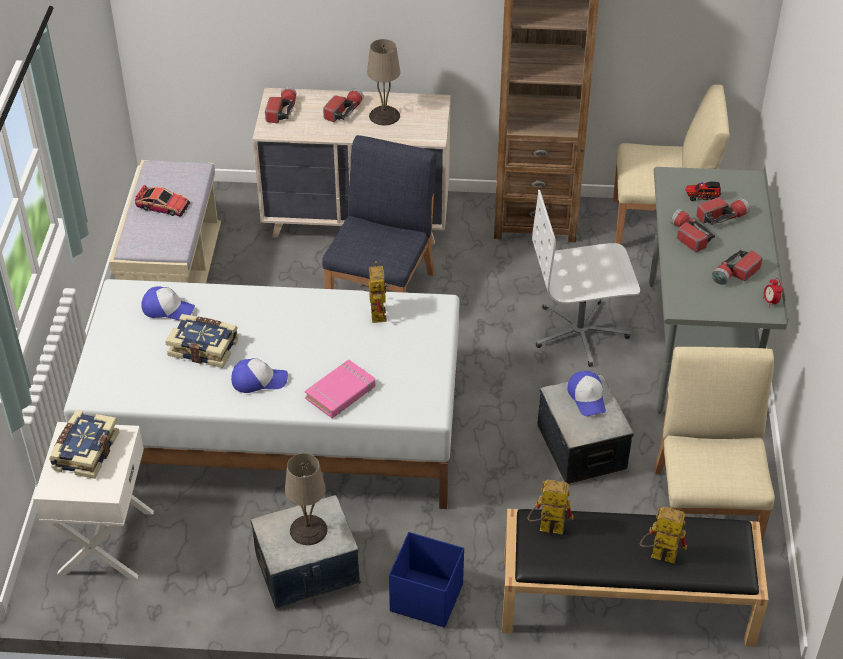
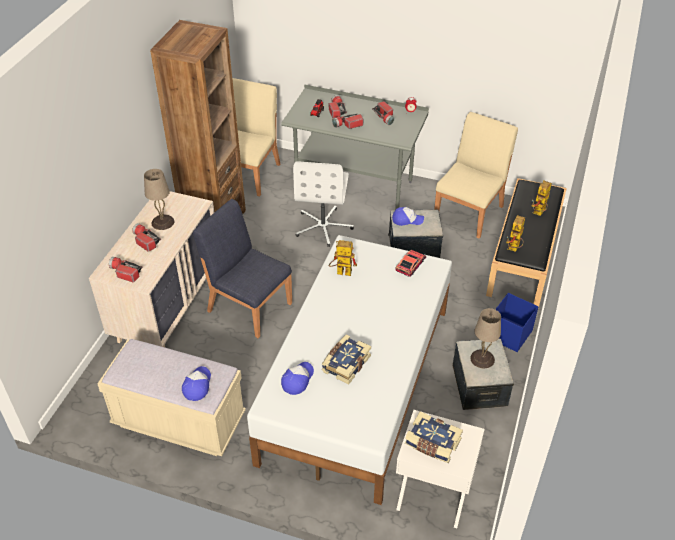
camera: 75 degrees left, 0 degrees up
toy car [135,185,190,217] -> toy car moved to [395,250,426,277]
cap [231,358,288,393] -> cap moved to [182,366,211,401]
pink book [305,359,375,418] -> none
beige chair [654,347,775,542] -> beige chair turned 105 degrees clockwise [434,112,518,239]

